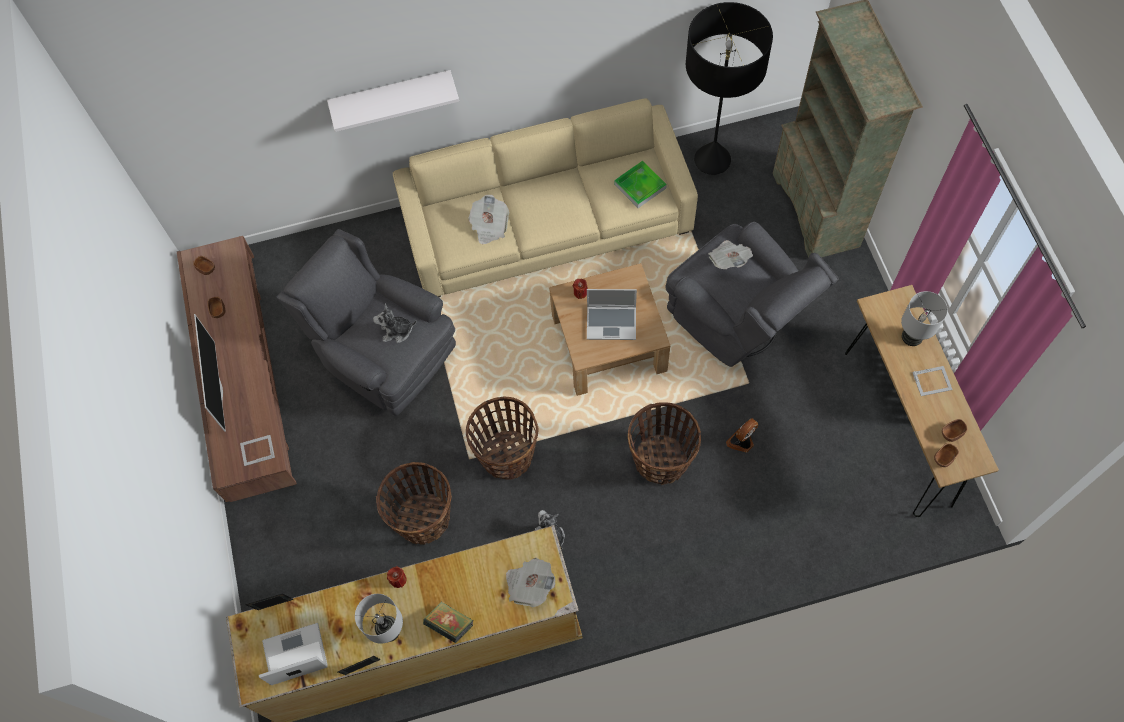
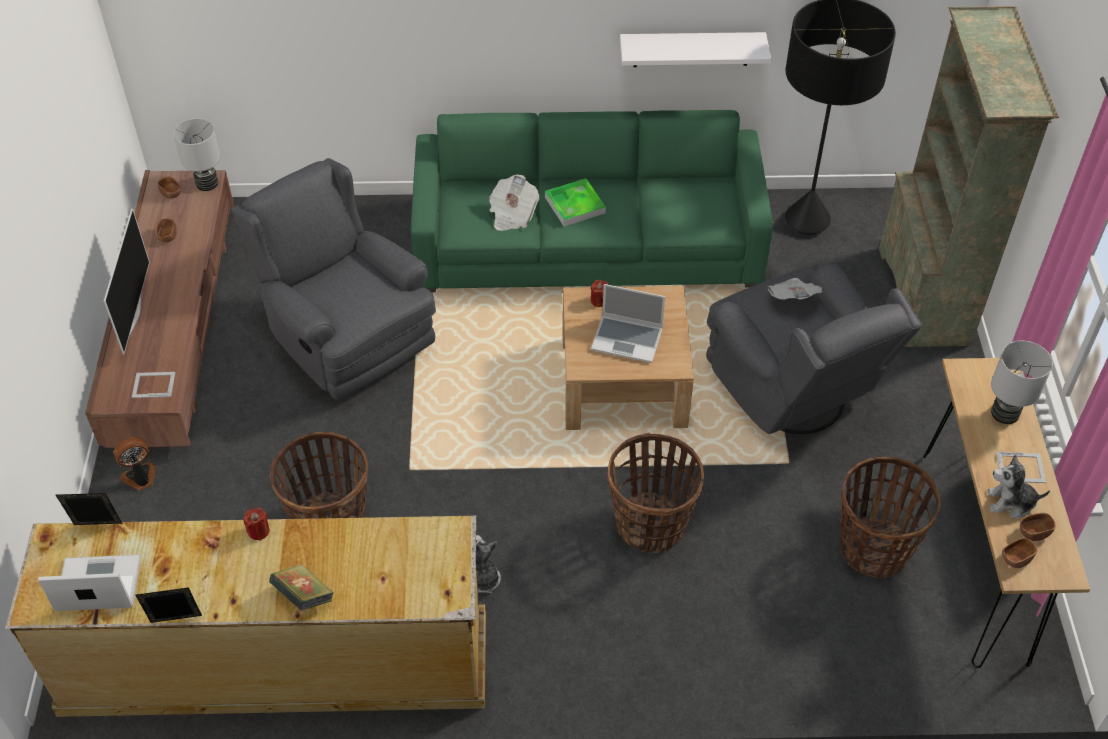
camera: 10 degrees right, 15 degrees down
white shelf [327,70,459,132] -> white shelf moved to [620,32,771,67]
grey table lamp [355,594,403,644] -> grey table lamp moved to [174,118,220,191]
plush toy [373,304,417,343] -> plush toy moved to [987,454,1050,518]
beige sofa [393,98,698,297] -> green sofa [411,110,773,292]
basket [466,396,539,480] -> basket moved to [840,457,941,578]
newspaper [506,558,555,607] -> none
tray [614,161,667,208] -> tray moved to [545,179,606,227]
fan [726,418,758,453] -> fan moved to [113,437,156,491]

